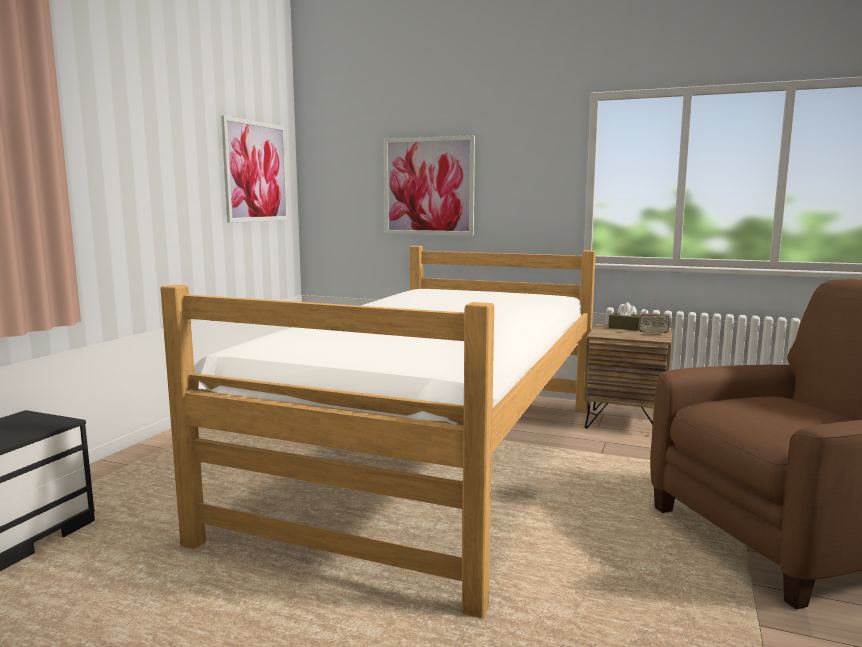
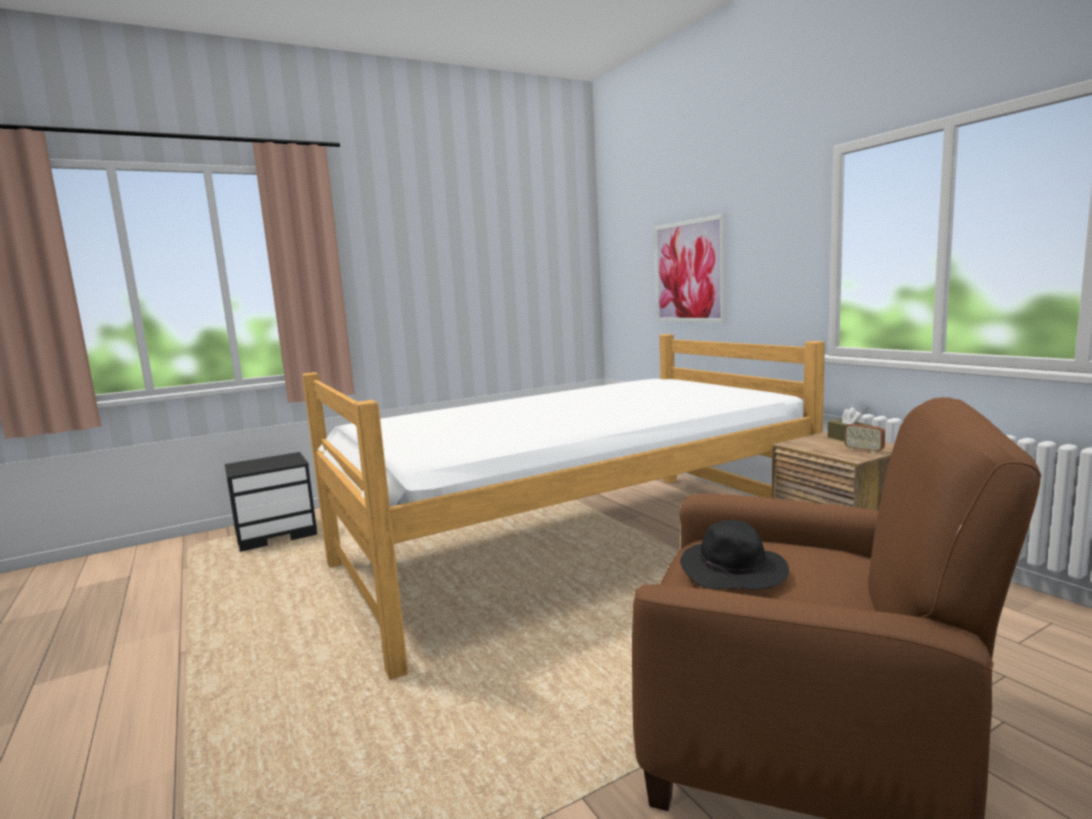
camera: 40 degrees right, 0 degrees up
picture [221,115,288,223] -> none
none -> black hat [680,520,789,590]

